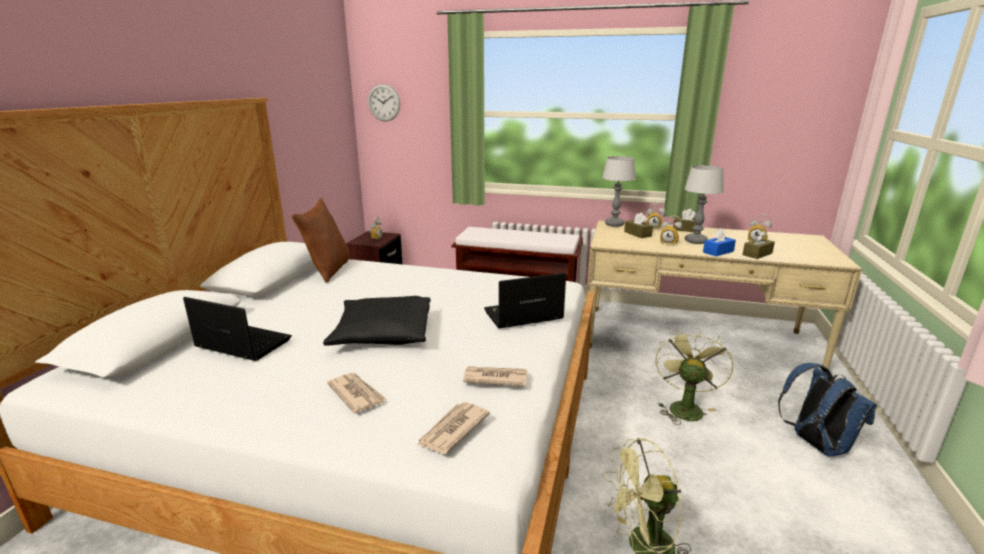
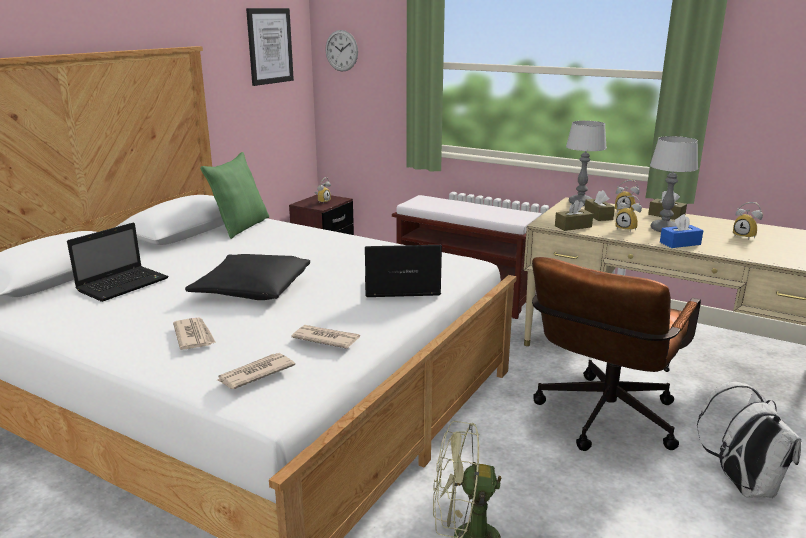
camera: 15 degrees right, 0 degrees up
laptop [183,297,292,361] -> laptop turned 90 degrees clockwise [67,223,169,302]
brown pillow [291,198,351,282] -> green pillow [200,152,269,239]
green fan [656,329,733,425] -> brown office chair [532,257,701,451]
brown tissue box [742,231,775,259] -> brown tissue box moved to [555,200,593,231]
blue backpack [778,363,877,457] -> white backpack [697,382,801,498]
none -> picture [246,8,294,86]

